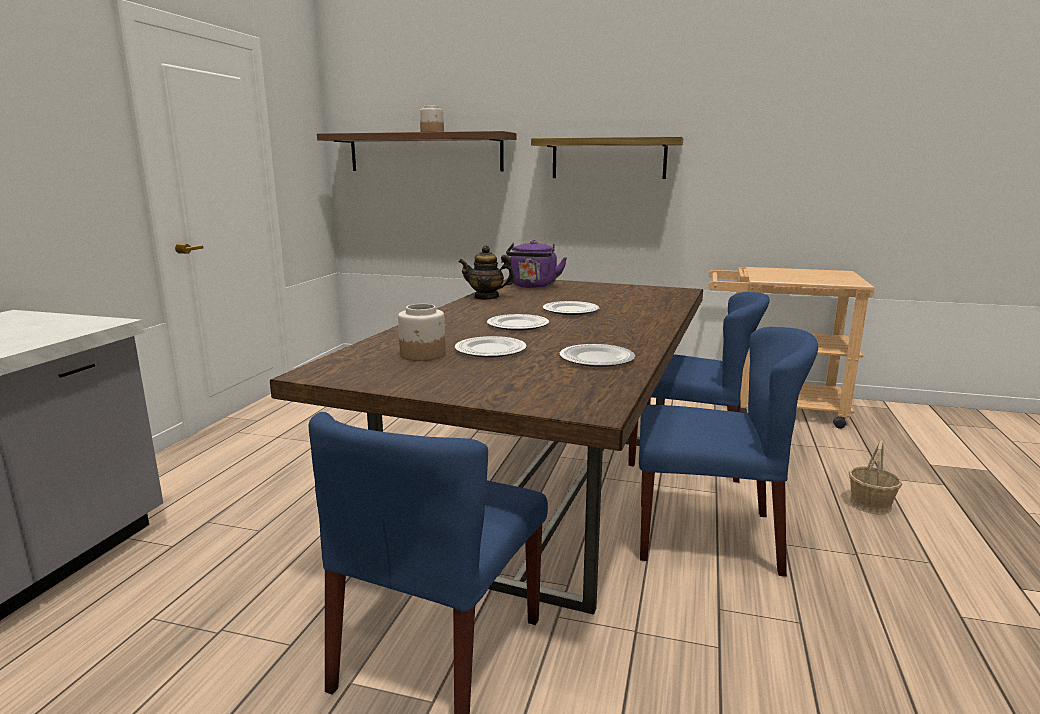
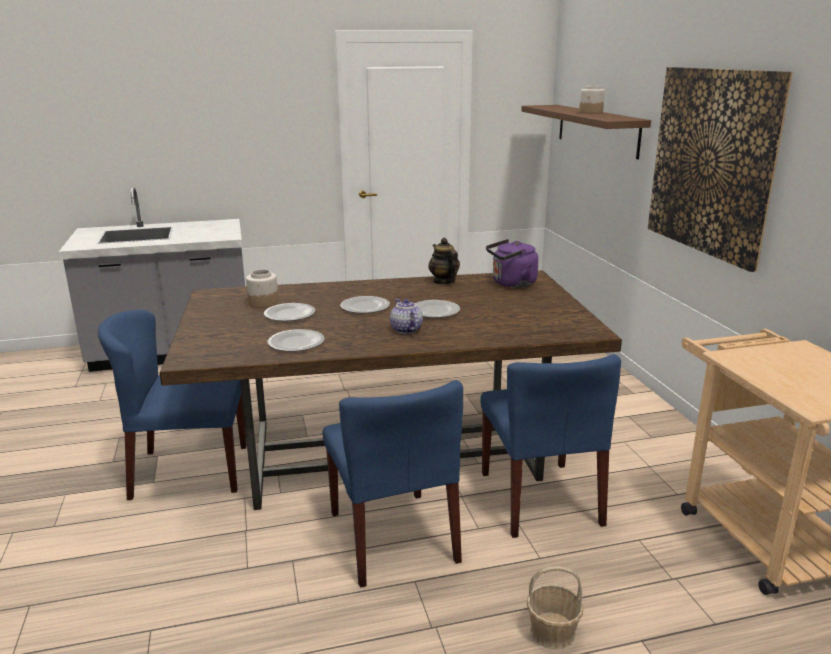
camera: 60 degrees right, 5 degrees up
shelf [531,137,683,179] -> picture [648,67,793,272]
none -> teapot [390,299,423,334]

